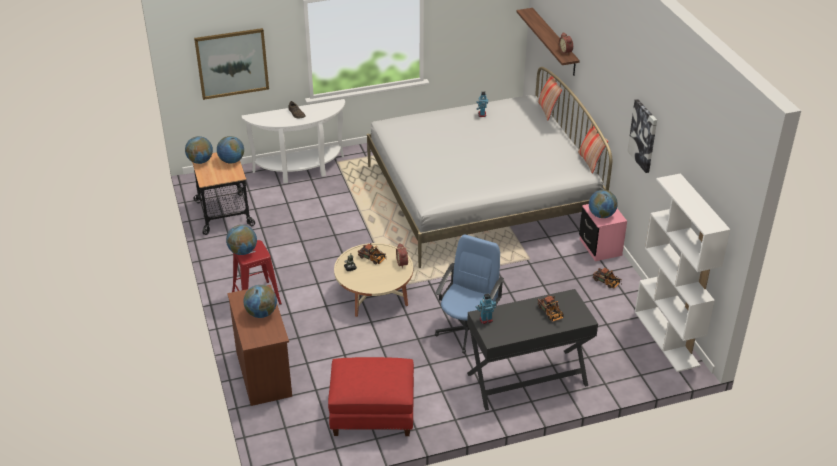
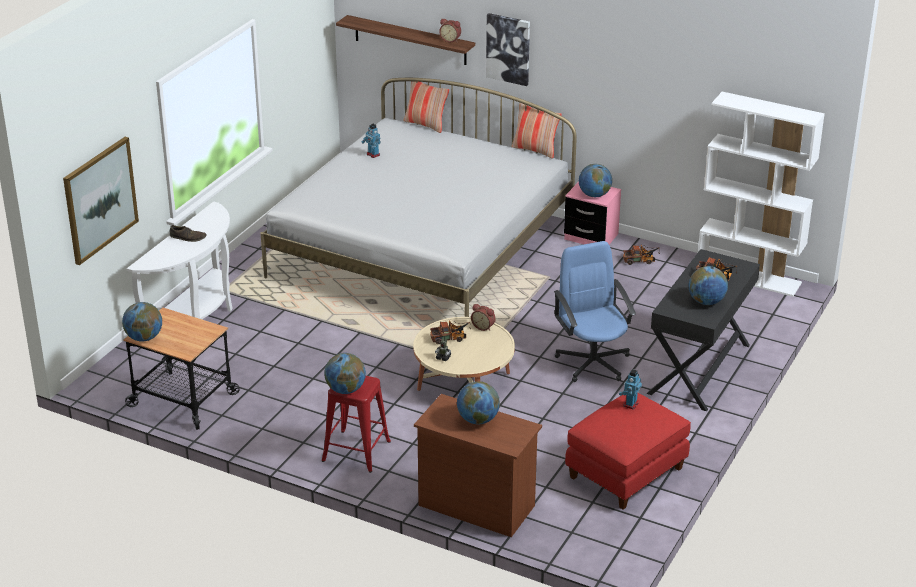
camera: 45 degrees left, 5 degrees down
globe [217,136,244,164] -> globe moved to [689,266,728,305]
toy robot [476,293,496,324] -> toy robot moved to [619,369,642,409]
picture [627,99,657,173] -> picture moved to [486,13,530,86]

